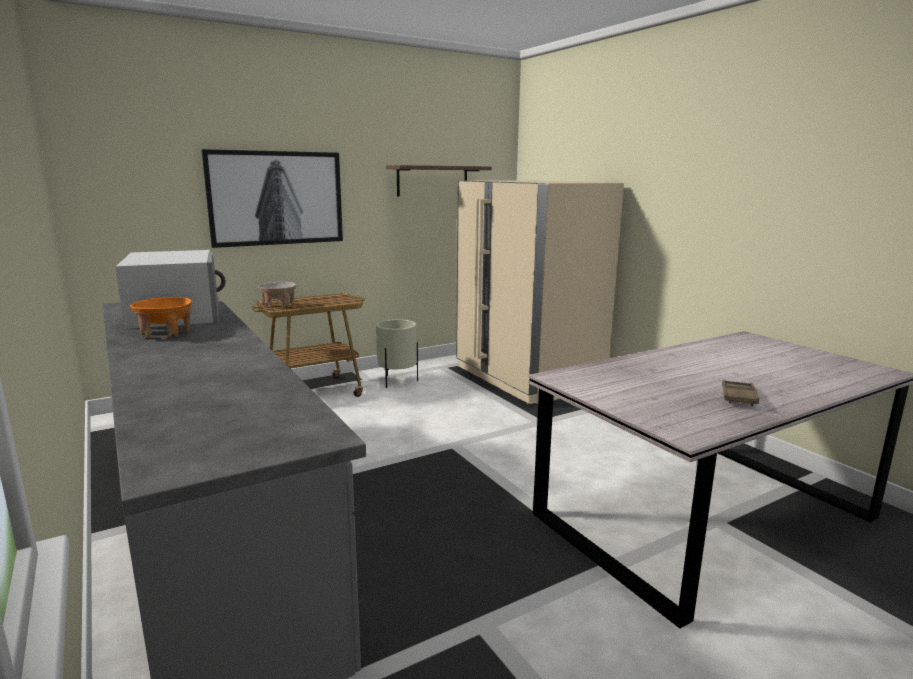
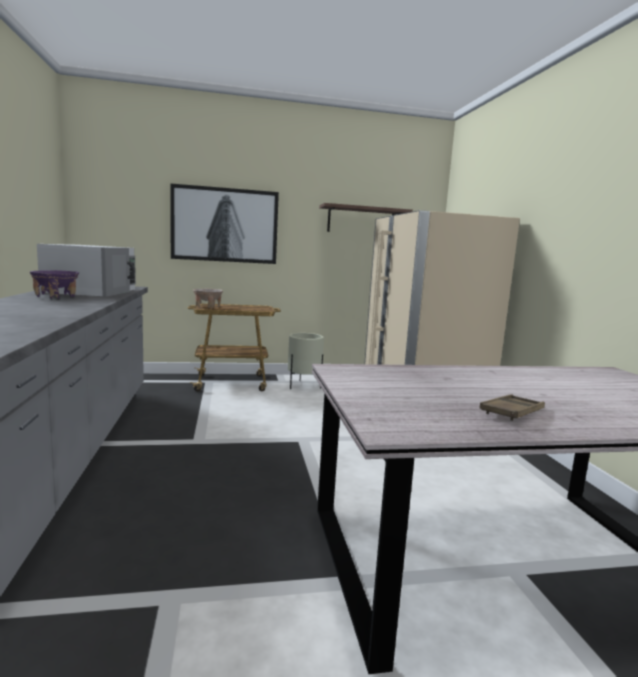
camera: 20 degrees right, 5 degrees down
orange bowl [130,297,192,338] -> purple bowl [30,270,79,299]

